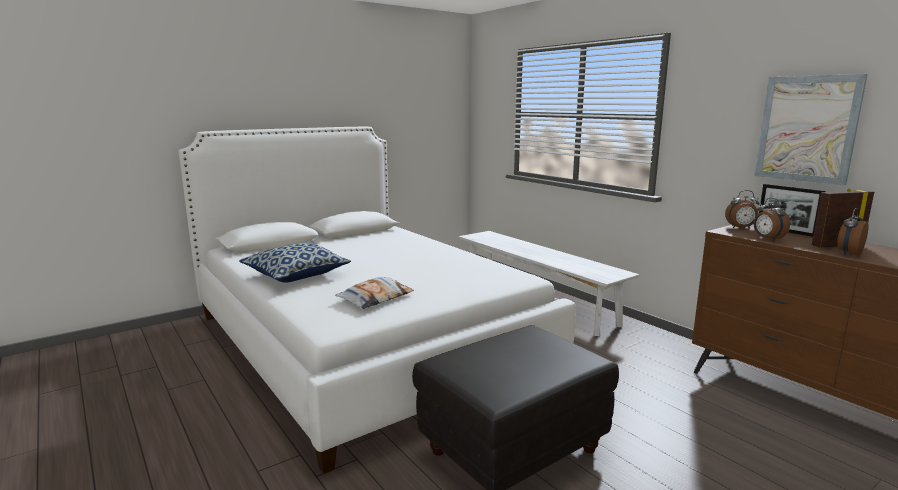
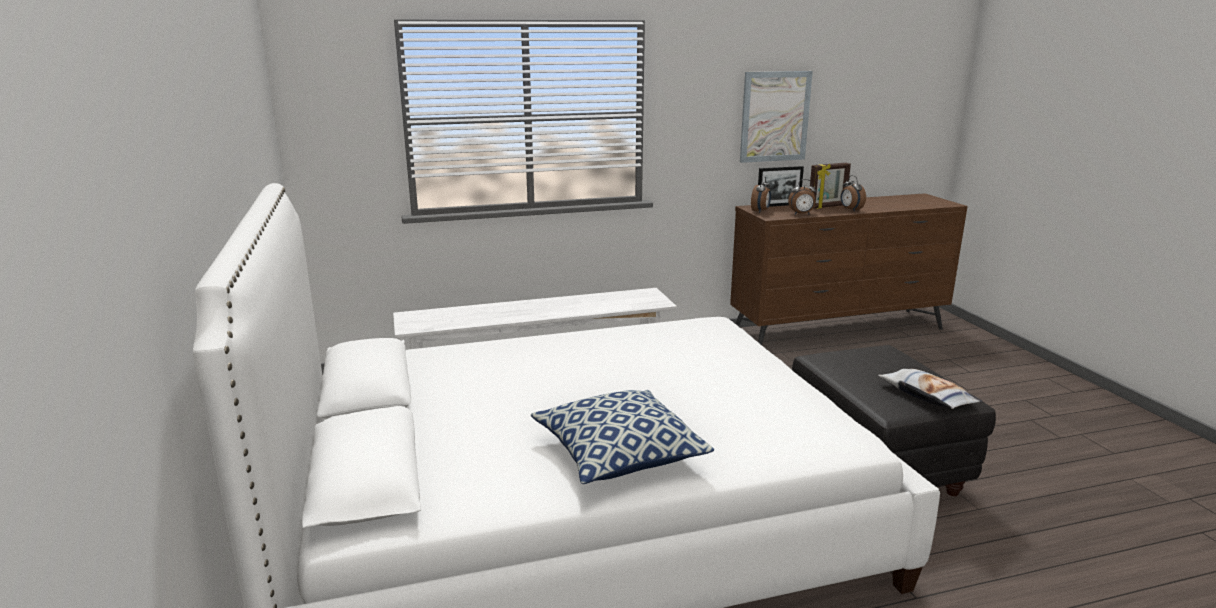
camera: 70 degrees left, 5 degrees up
pillow [335,277,414,309] -> pillow moved to [878,369,982,409]
picture frame [812,188,874,248] -> picture frame turned 120 degrees counterclockwise [810,163,851,209]

